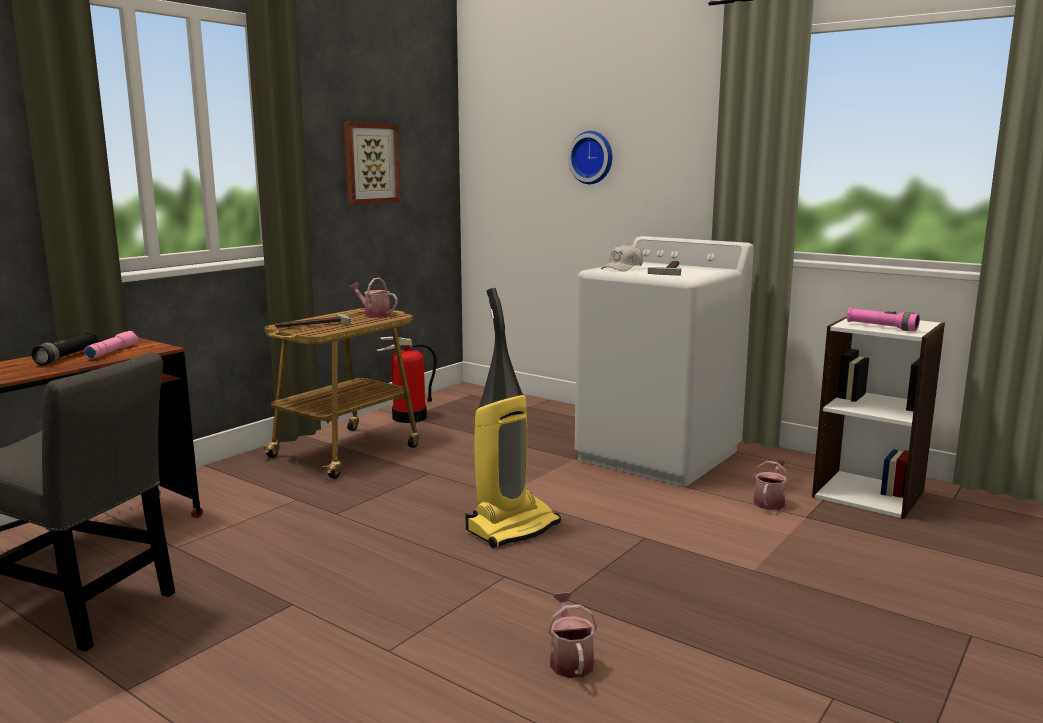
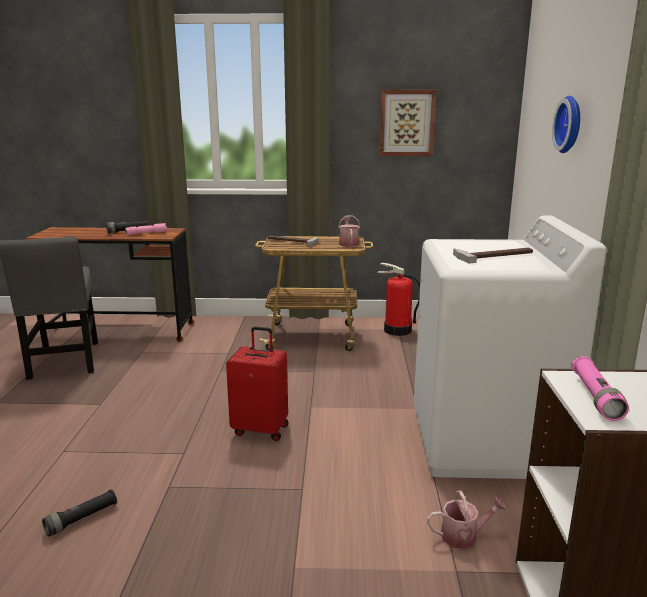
camera: 55 degrees right, 5 degrees up
vacuum cleaner [466,288,561,548] -> red suitcase [226,326,289,441]
watering can [548,592,597,678] -> black flashlight [42,489,117,536]
white cap [601,244,643,271] -> none

